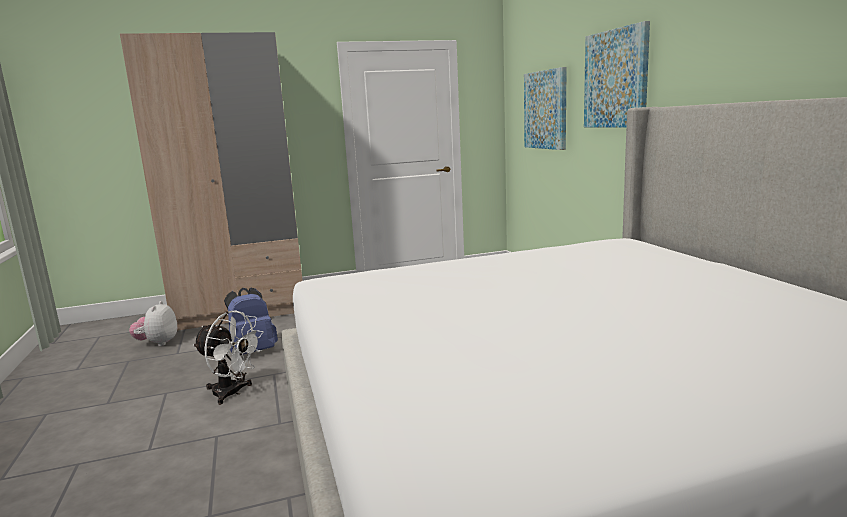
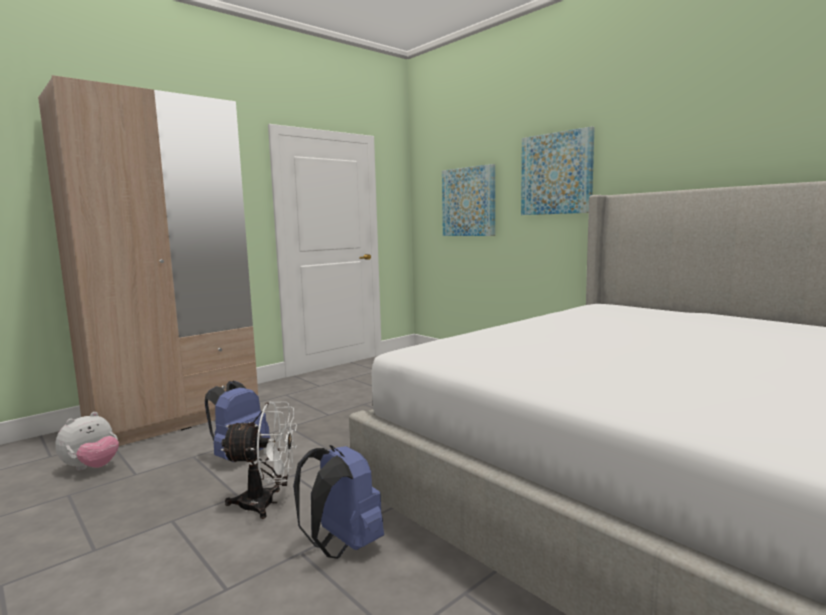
camera: 25 degrees left, 5 degrees down
plush toy [129,301,177,346] -> plush toy turned 120 degrees counterclockwise [55,412,119,471]
none -> blue backpack [293,445,384,559]

